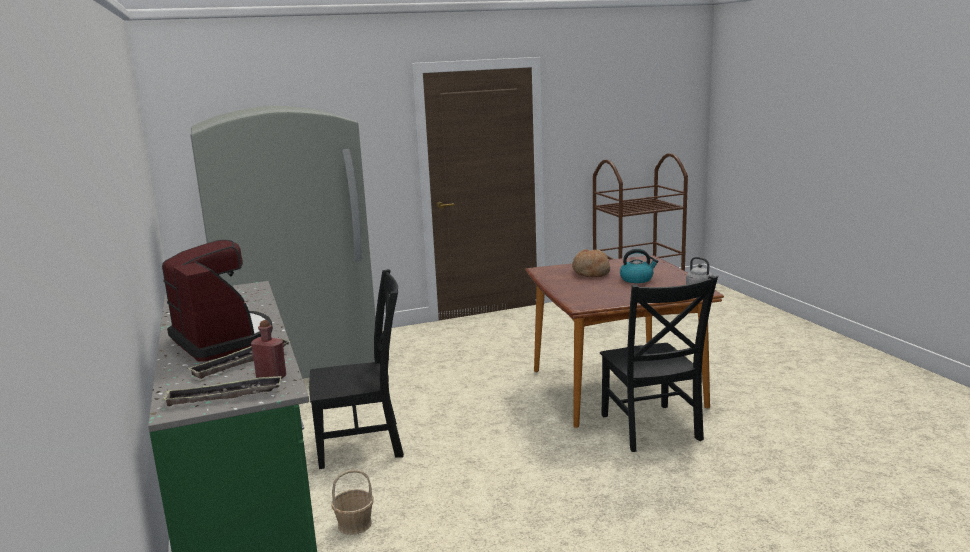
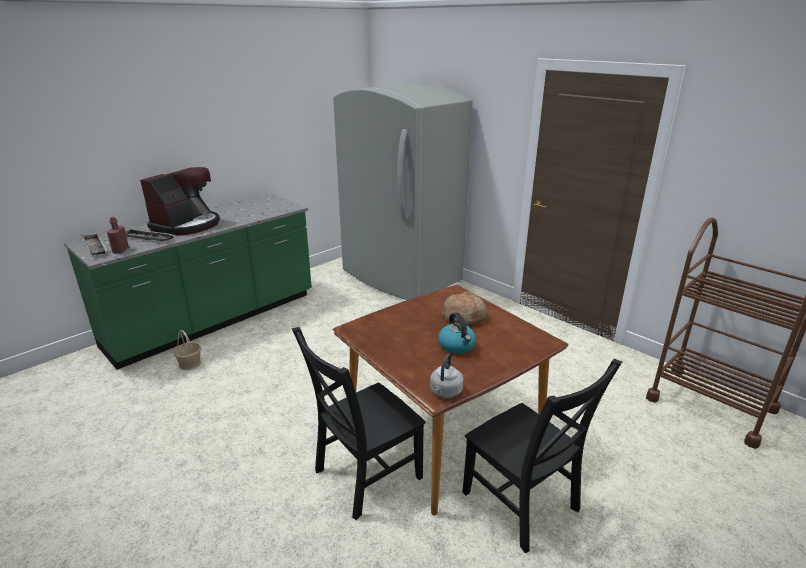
camera: 65 degrees right, 10 degrees up
black chair [309,269,404,469] -> black chair moved to [462,359,622,553]

